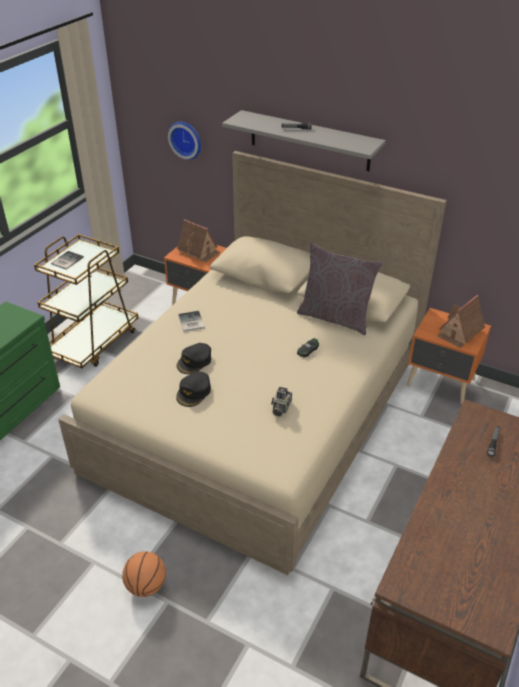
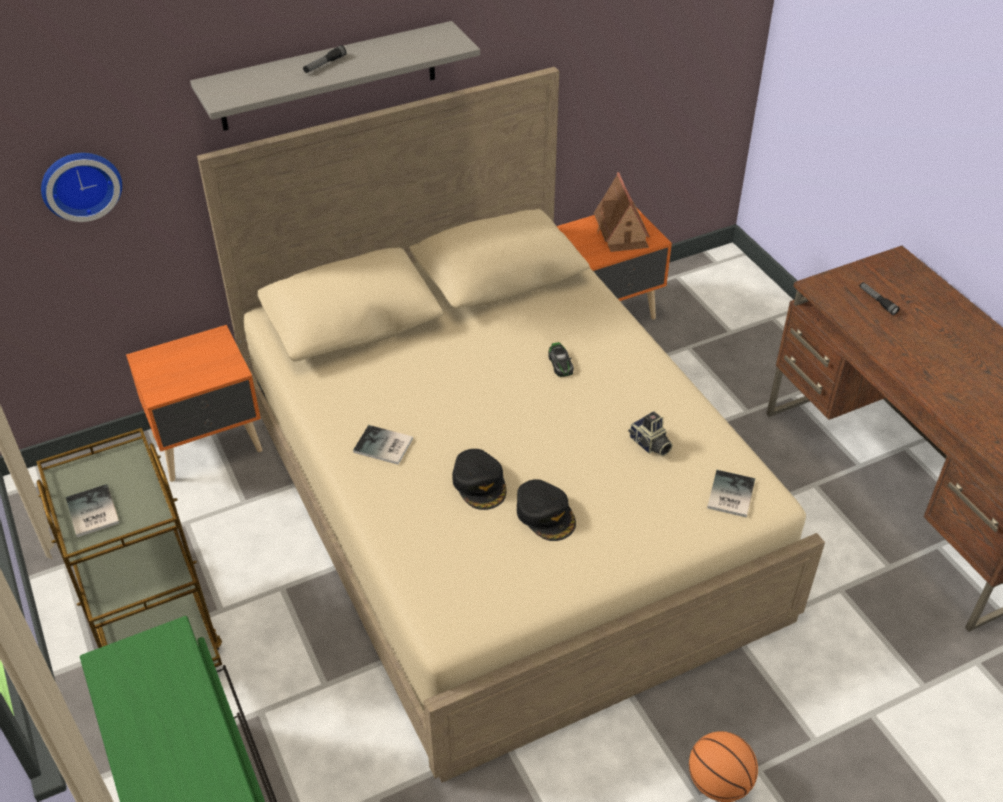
camera: 55 degrees left, 5 degrees up
toy house [177,219,220,262] -> none
grey pillow [297,243,383,335] -> none
none -> book [707,470,755,517]

